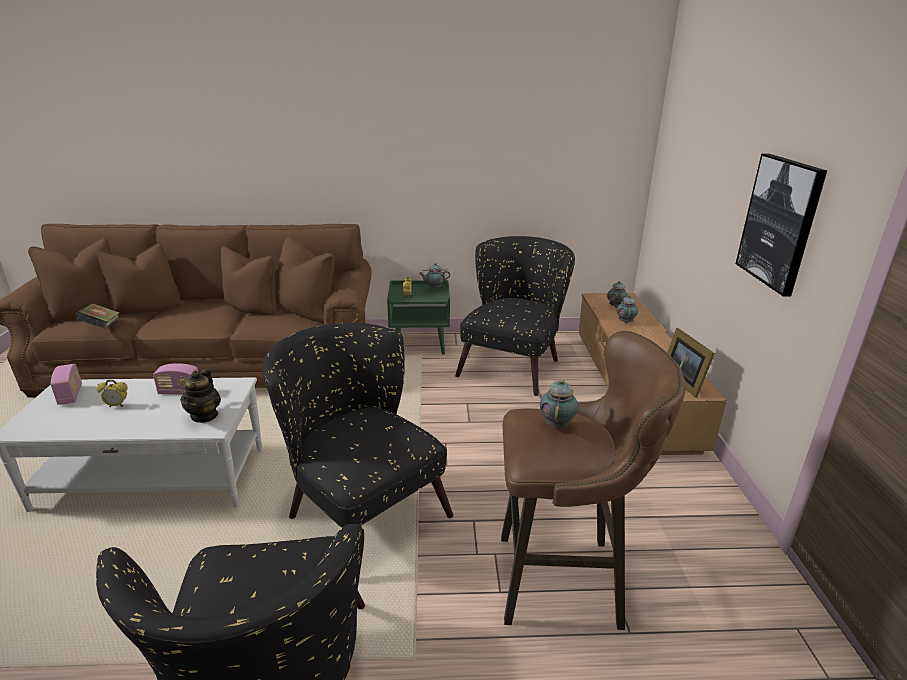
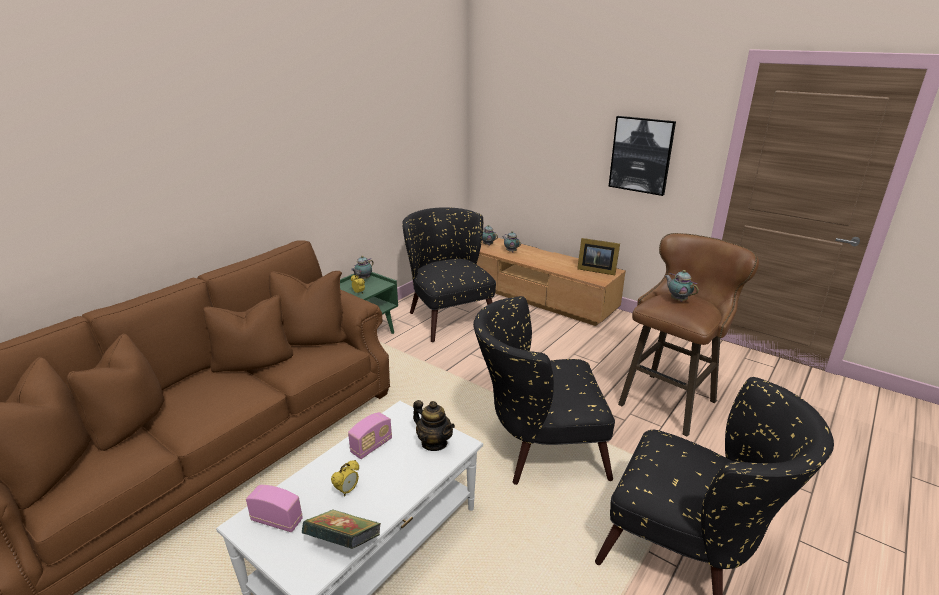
camera: 50 degrees left, 0 degrees up
book [75,303,120,328] -> book moved to [302,510,381,549]

